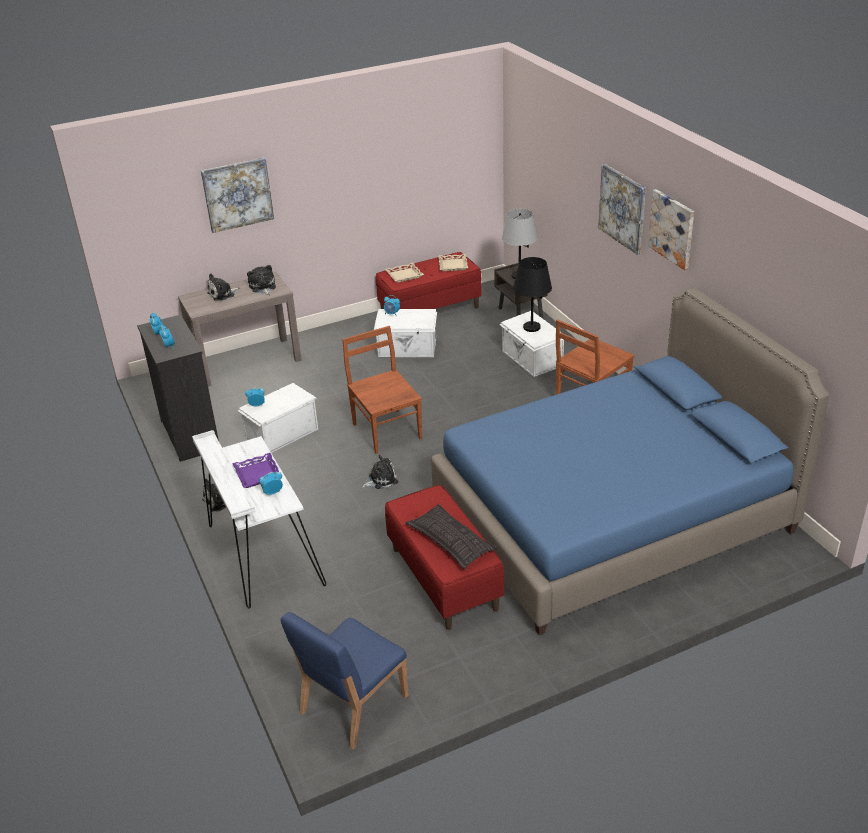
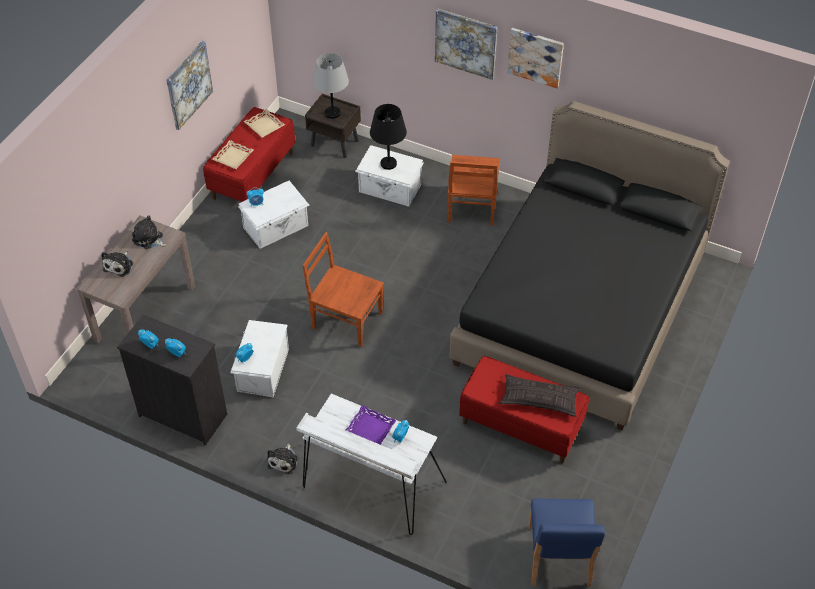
camera: 40 degrees left, 15 degrees up
picture [201,157,274,233] -> picture moved to [166,41,213,130]
plush toy [362,455,398,489] -> none
blue bed [431,288,829,635] -> black bed [449,101,730,430]

